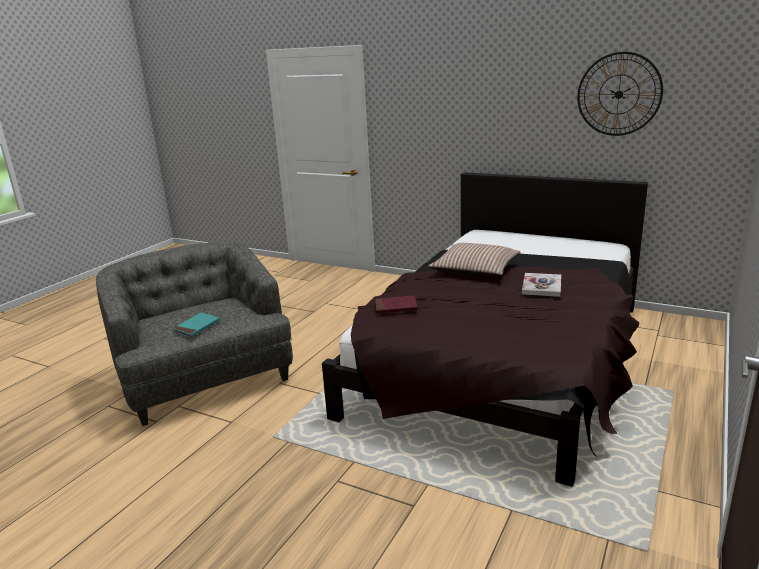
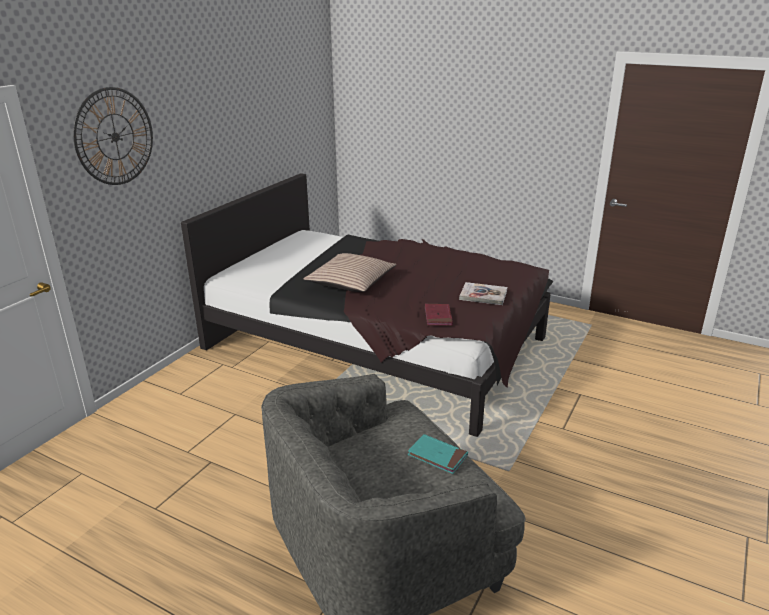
camera: 90 degrees left, 5 degrees up
book [522,273,561,297] -> book moved to [459,282,507,305]
wall clock [577,52,663,136] -> wall clock moved to [73,87,153,185]

